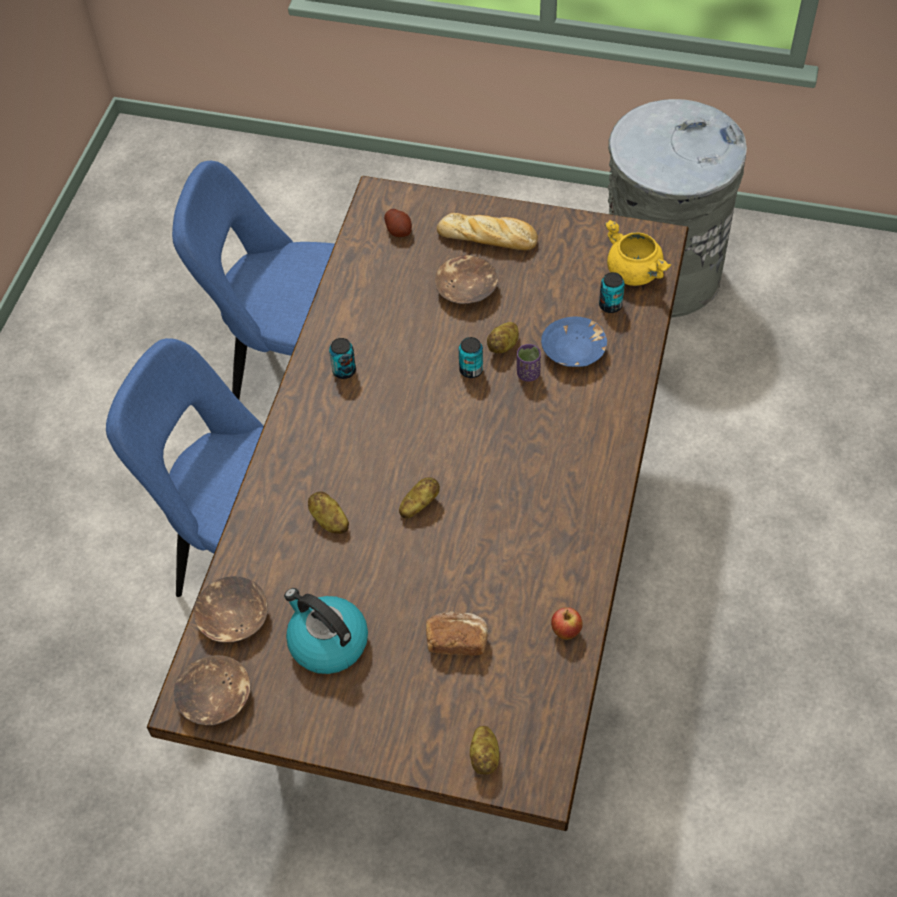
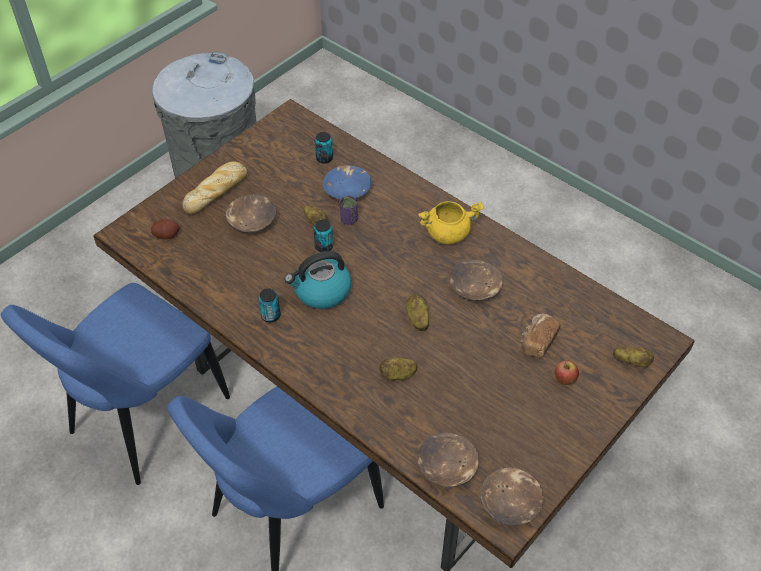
camera: 65 degrees left, 5 degrees down
kettle [284,588,368,674] -> kettle moved to [285,251,351,309]
apple [551,607,583,640] -> apple moved to [554,360,579,385]
yellow cooking pot [605,220,671,286] -> yellow cooking pot moved to [418,201,484,244]
none -> brown bowl [450,260,503,301]

